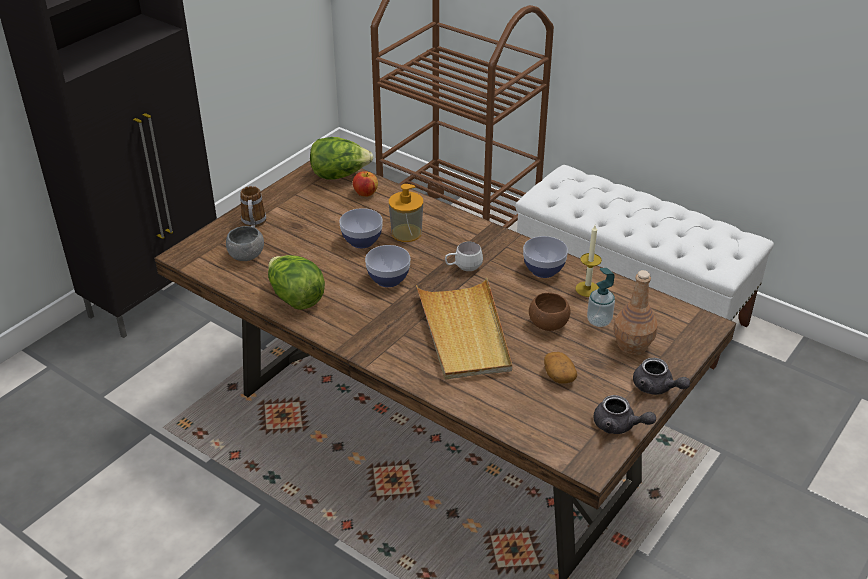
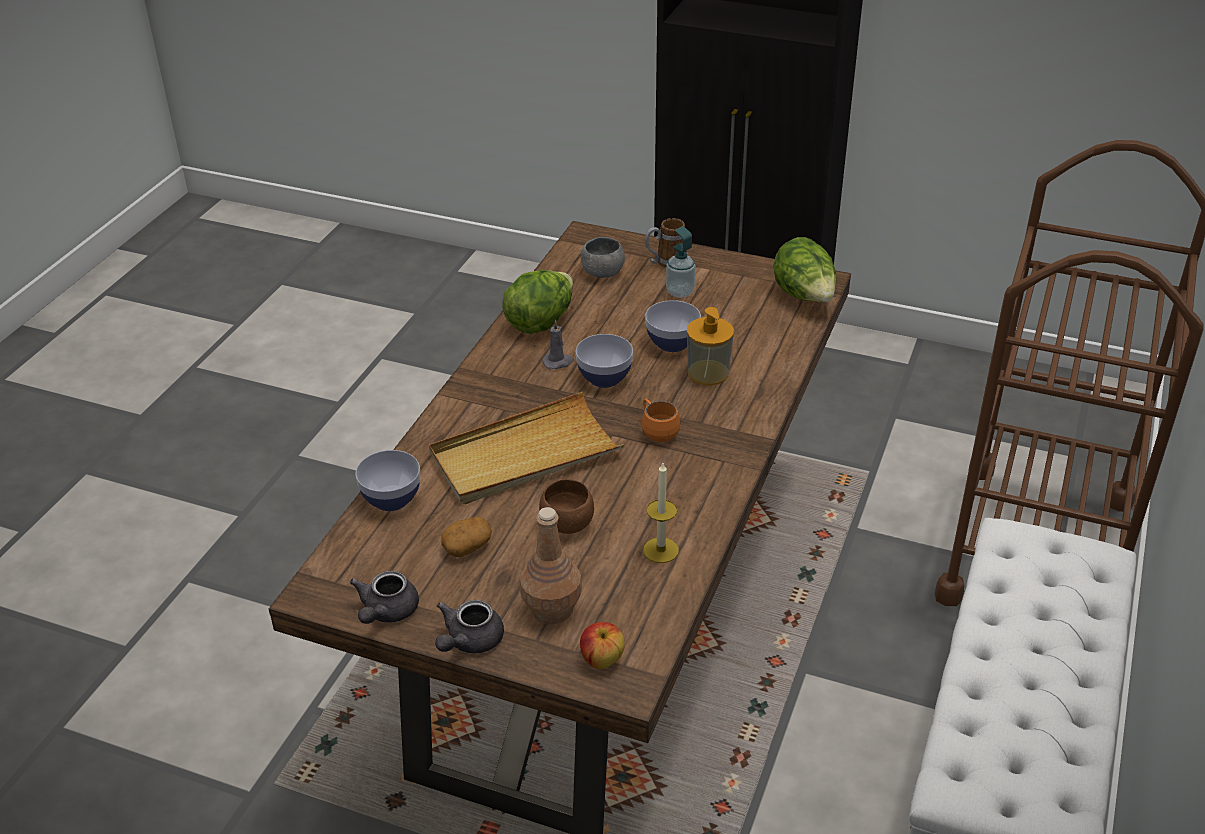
camera: 75 degrees right, 0 degrees up
apple [353,171,378,197] -> apple moved to [580,622,625,669]
white mug [445,242,483,271] -> orange mug [641,399,680,442]
bowl [523,236,568,278] -> bowl moved to [355,450,420,511]
soap dispenser [587,268,615,327] -> soap dispenser moved to [666,226,696,298]
none -> grey candle [542,319,574,369]

